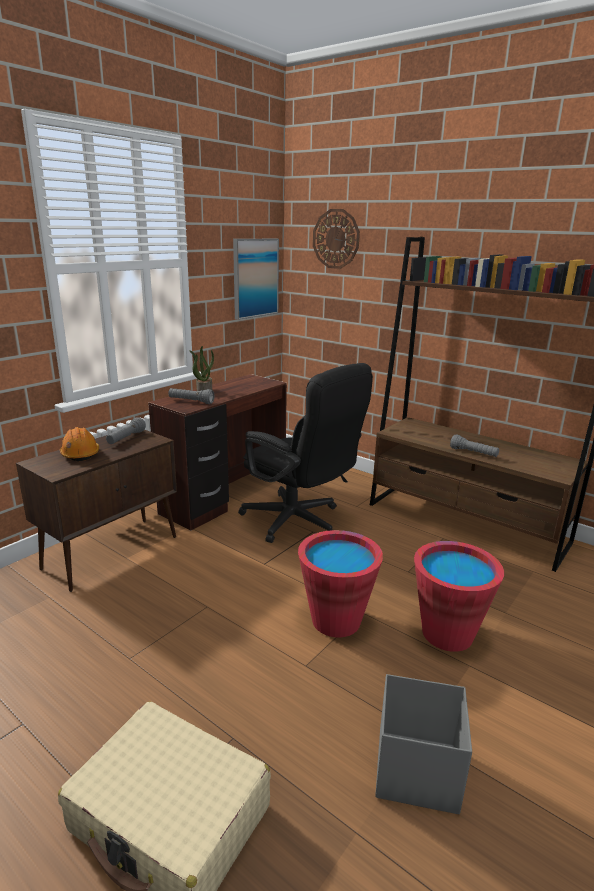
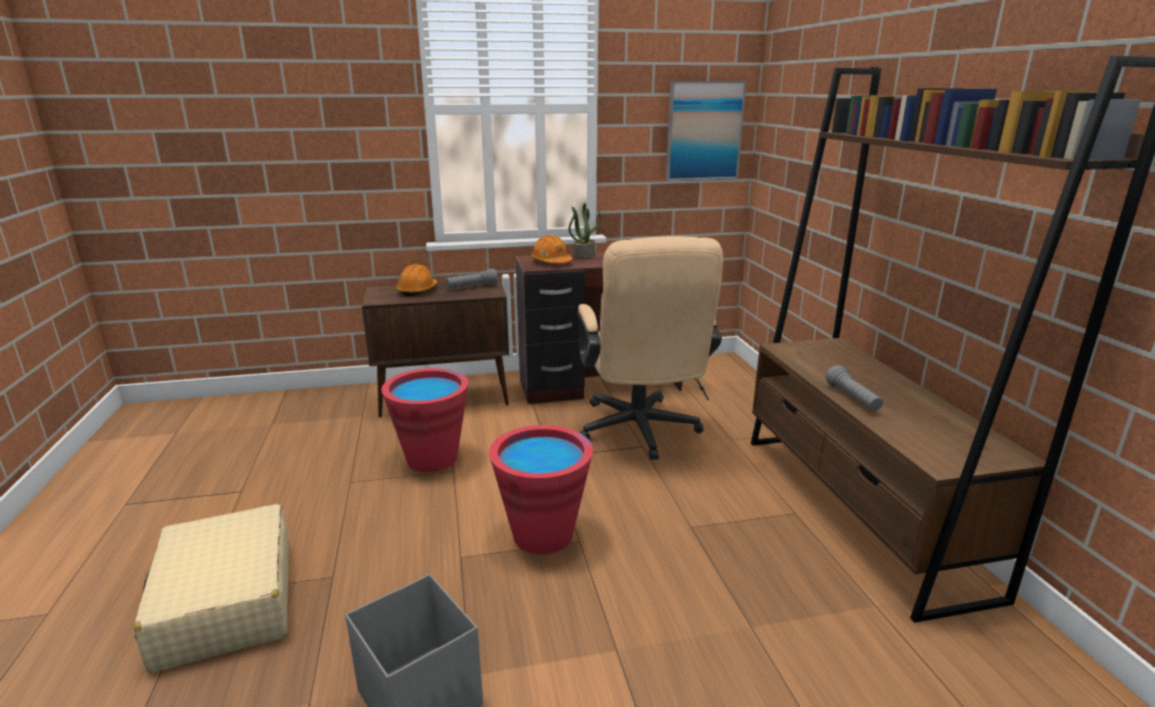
camera: 40 degrees right, 0 degrees up
grey flashlight [168,388,214,404] -> orange hard hat [531,235,573,263]
black office chair [238,363,373,543] -> beige office chair [578,236,723,460]
wall clock [313,209,360,269] -> none
red bucket [414,541,504,652] -> red bucket moved to [381,368,469,472]

